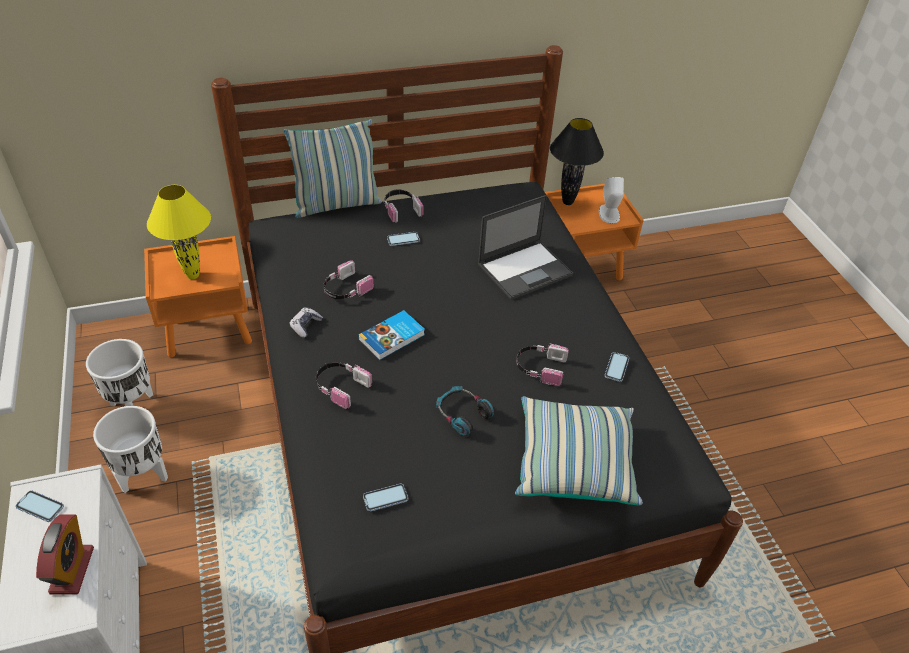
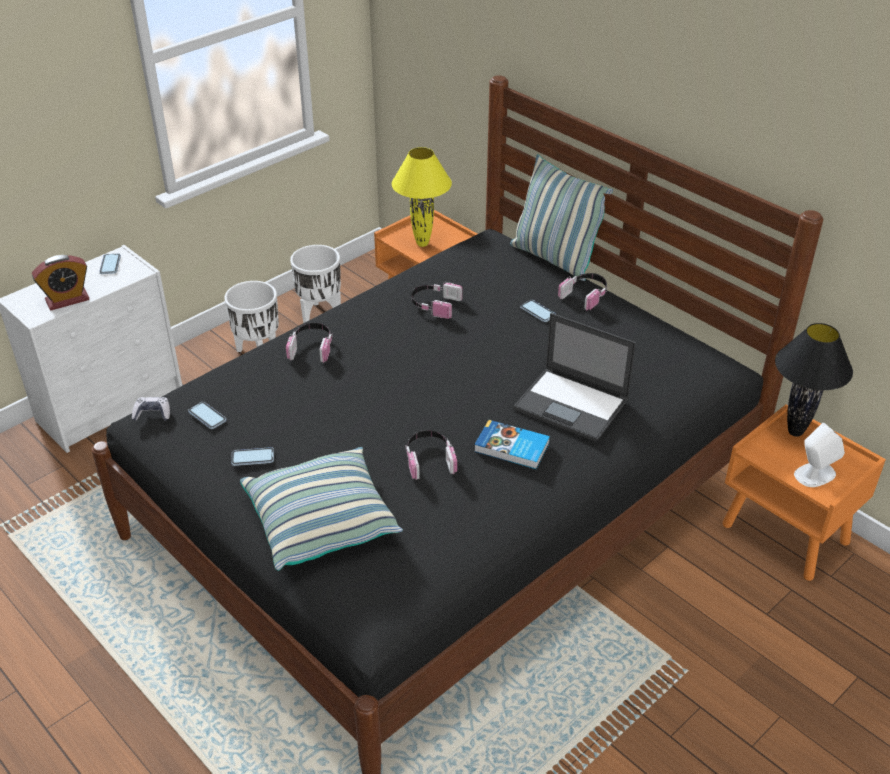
camera: 65 degrees right, 5 degrees down
game controller [289,308,323,338] -> game controller moved to [132,397,170,421]
book [358,310,425,360] -> book moved to [474,420,550,469]
headphones [436,386,494,436] -> none
phone [605,352,629,382] -> phone moved to [231,447,274,466]

